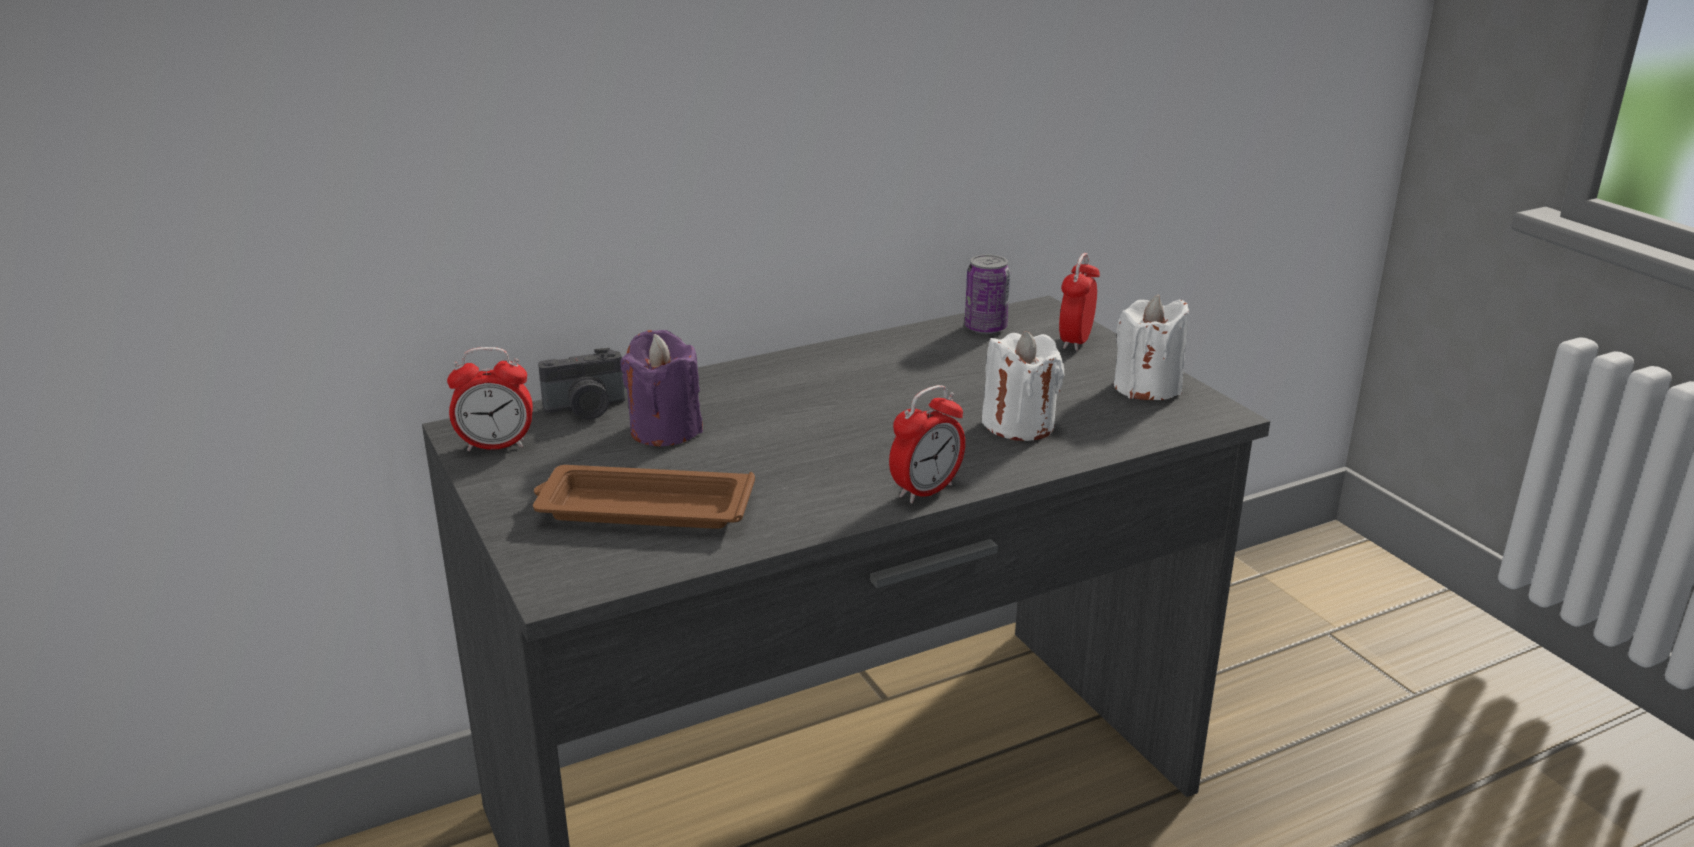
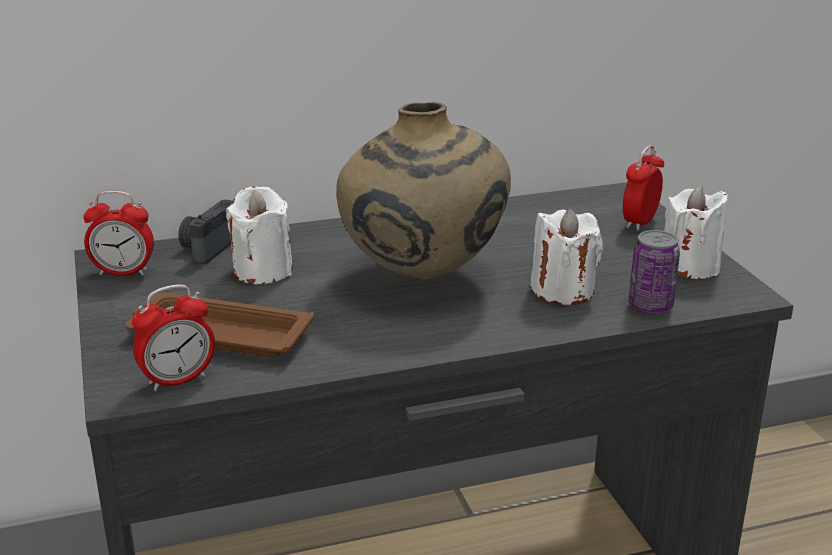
camera: 10 degrees right, 0 degrees up
camera [538,348,625,420] -> camera turned 120 degrees clockwise [178,199,233,265]
purple candle [621,330,703,447] -> white candle [226,186,293,284]
alarm clock [889,385,965,504] -> alarm clock moved to [132,284,215,391]
can [965,255,1010,334] -> can moved to [629,230,680,313]
none -> beige vase [336,102,511,281]

